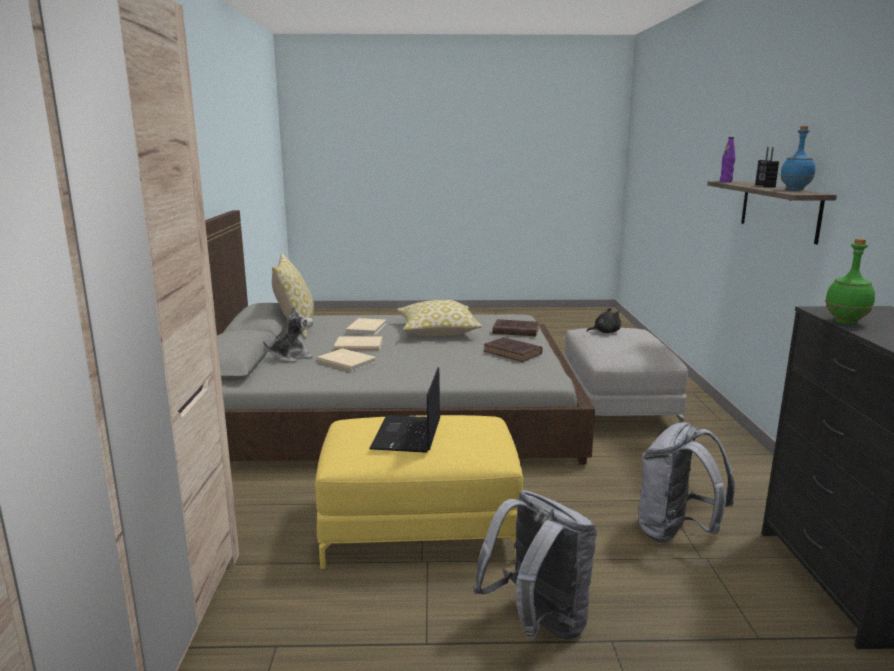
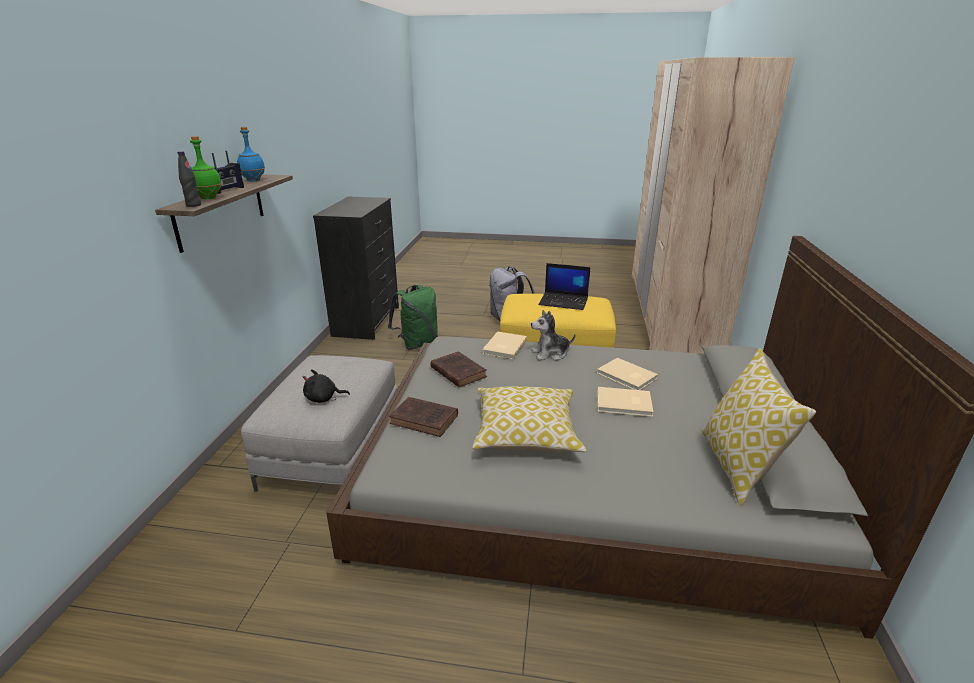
camera: 170 degrees left, 10 degrees up
plush toy [263,306,313,362] -> plush toy moved to [531,310,576,361]
beige book [345,318,387,335] -> beige book moved to [482,331,527,359]
laptop [369,367,440,453] -> laptop turned 90 degrees clockwise [538,263,591,310]
grey backpack [638,422,735,543] -> green backpack [388,285,438,350]
purple bottle [720,137,735,182] -> black bottle [178,151,201,207]
green bottle [825,239,875,324] -> green bottle moved to [190,136,222,199]

